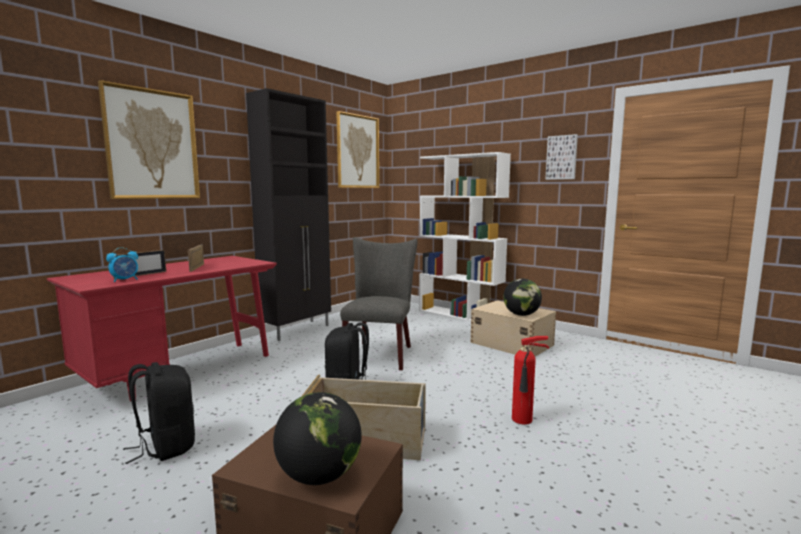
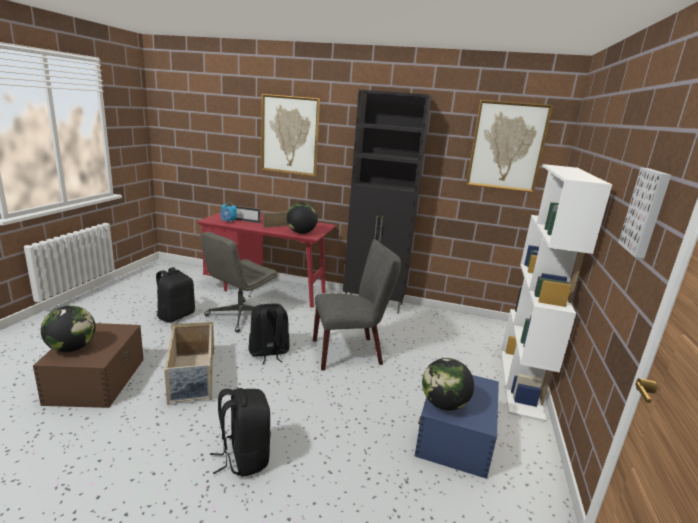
camera: 65 degrees right, 10 degrees up
beige storage box [470,300,556,356] -> blue storage box [415,375,499,479]
fire extinguisher [512,336,550,425] -> black backpack [210,388,271,477]
none -> grey office chair [201,231,278,332]
none -> globe [287,202,318,234]

